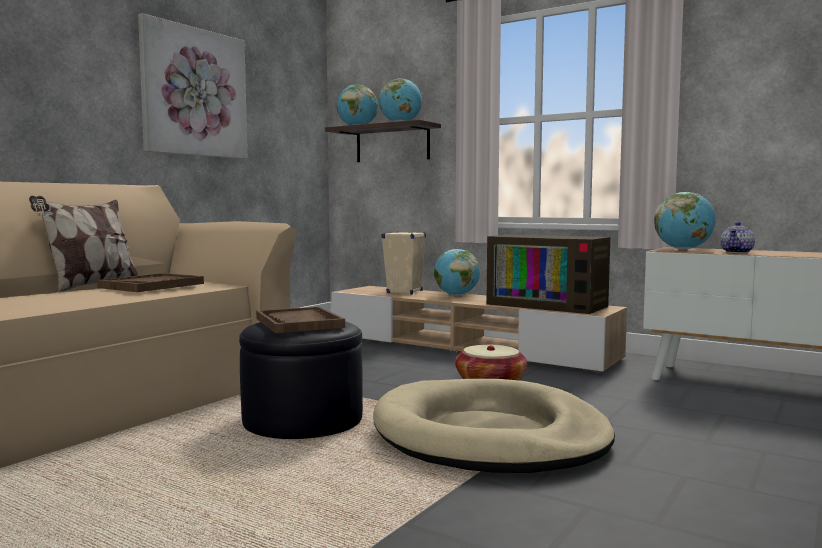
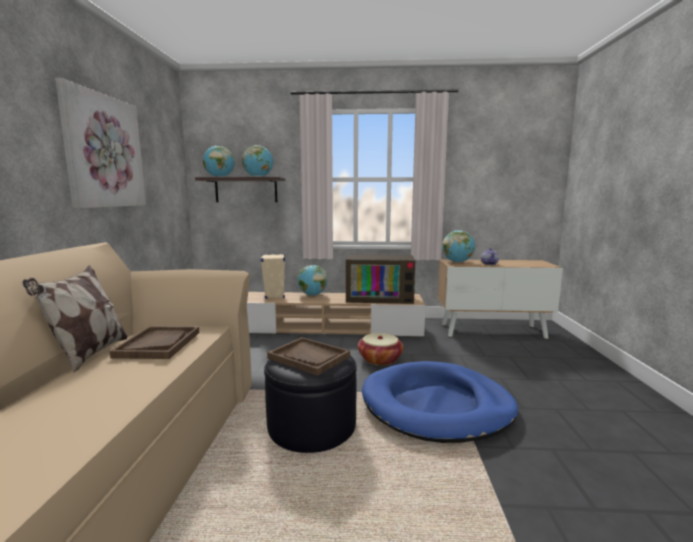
camera: 30 degrees left, 5 degrees up
beige dog bed [373,379,615,473] -> blue dog bed [362,361,518,443]

